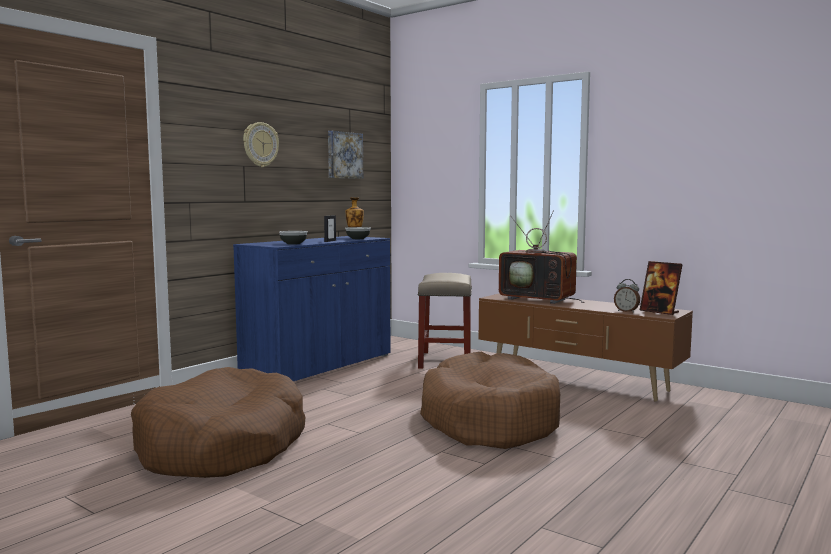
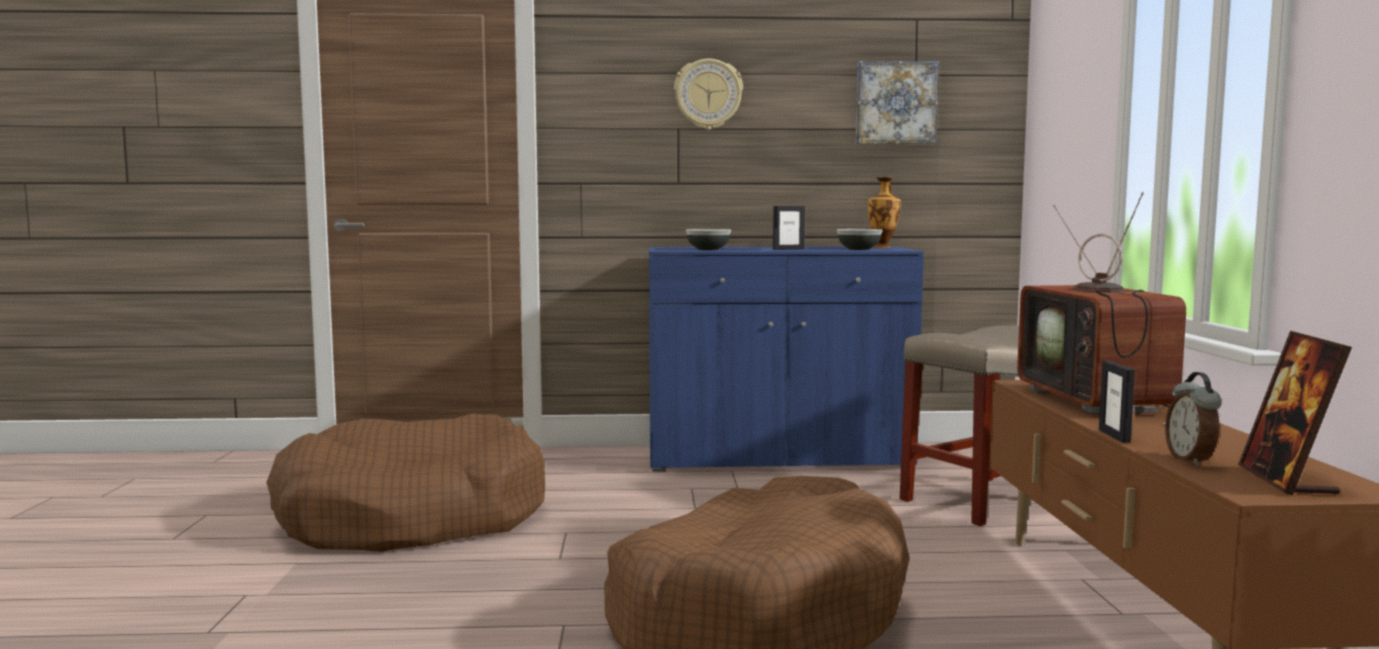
camera: 50 degrees right, 0 degrees up
none -> picture frame [1099,361,1135,443]

